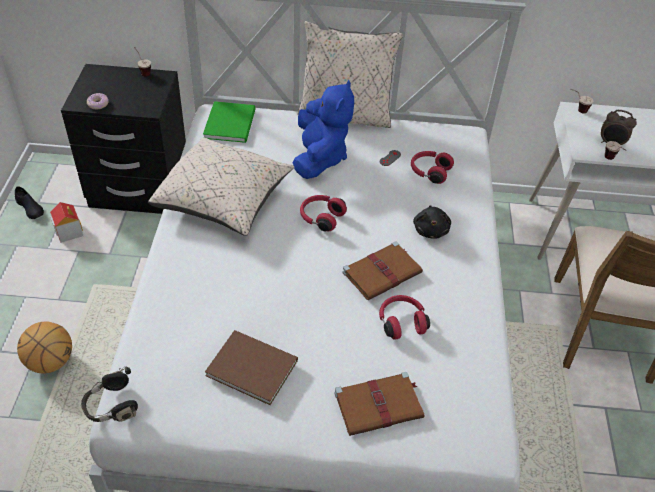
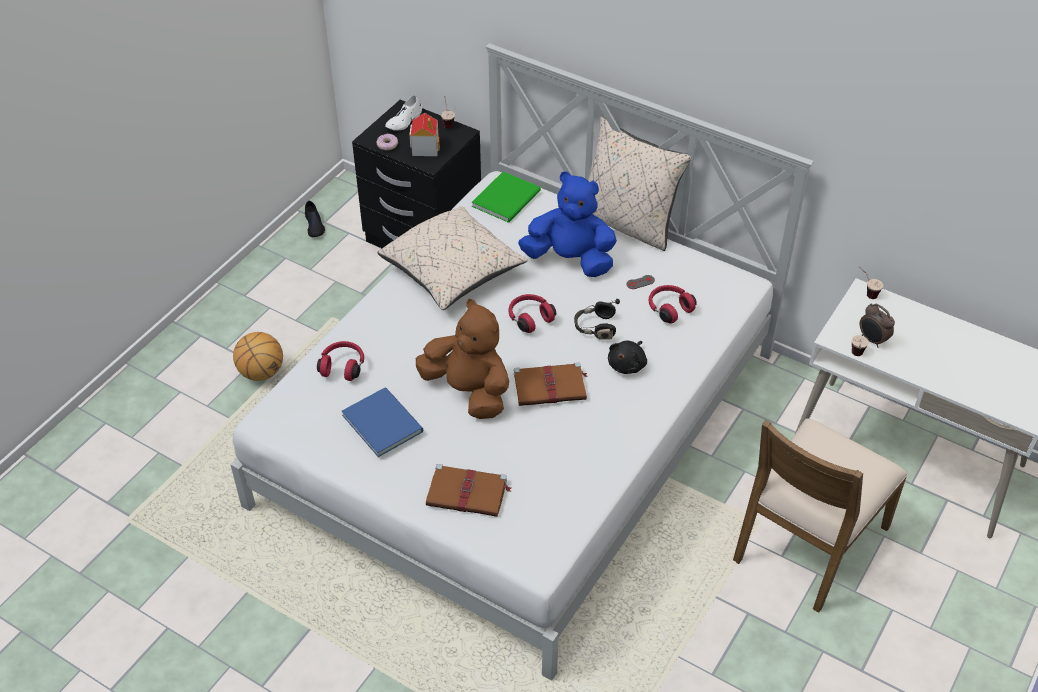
camera: 30 degrees right, 0 degrees up
toy house [50,202,83,243] -> toy house moved to [410,112,440,156]
black headphones [81,367,138,422] -> black headphones moved to [574,299,620,340]
brown book [205,330,298,405] -> blue book [342,387,423,457]
blue plush toy [293,79,354,179] -> blue plush toy turned 105 degrees counterclockwise [518,171,617,277]
red headphones [379,295,430,340] -> red headphones moved to [317,341,364,381]
none -> white shoe [385,95,422,131]
none -> brown plush toy [416,299,509,419]

